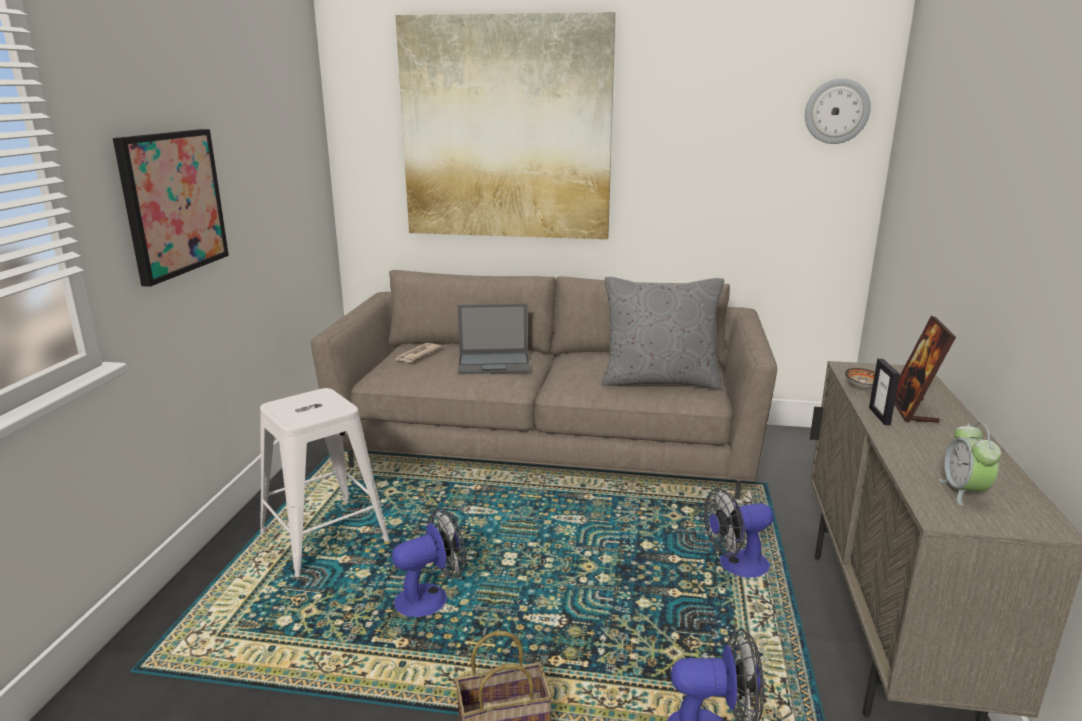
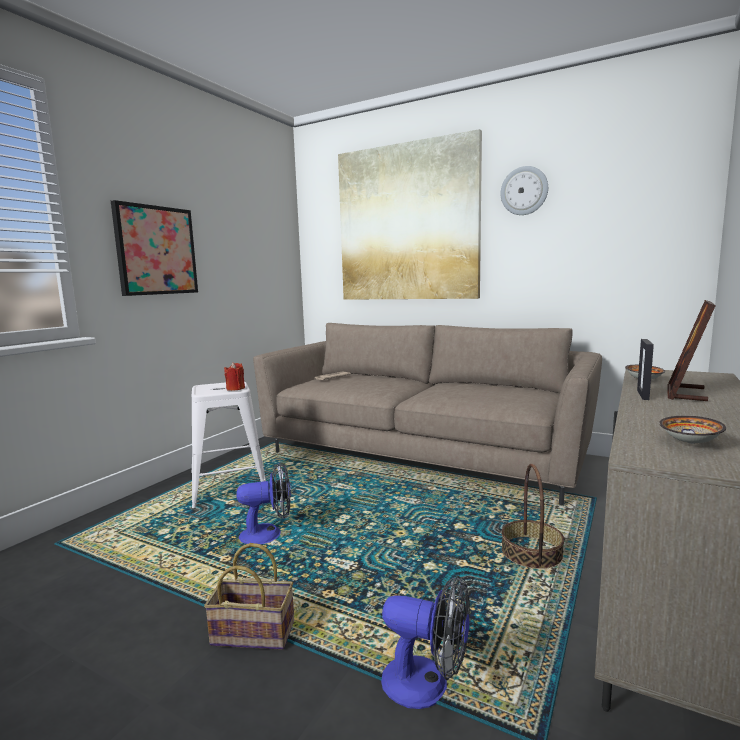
camera: 20 degrees right, 10 degrees down
laptop [458,304,530,374] -> none
grey pillow [602,277,724,389] -> none
fan [704,488,773,578] -> basket [502,464,564,569]
wall clock [805,78,871,144] -> wall clock moved to [501,166,548,215]
alarm clock [939,422,1001,506] -> bowl [659,416,726,444]
none -> red candle [224,362,245,391]

